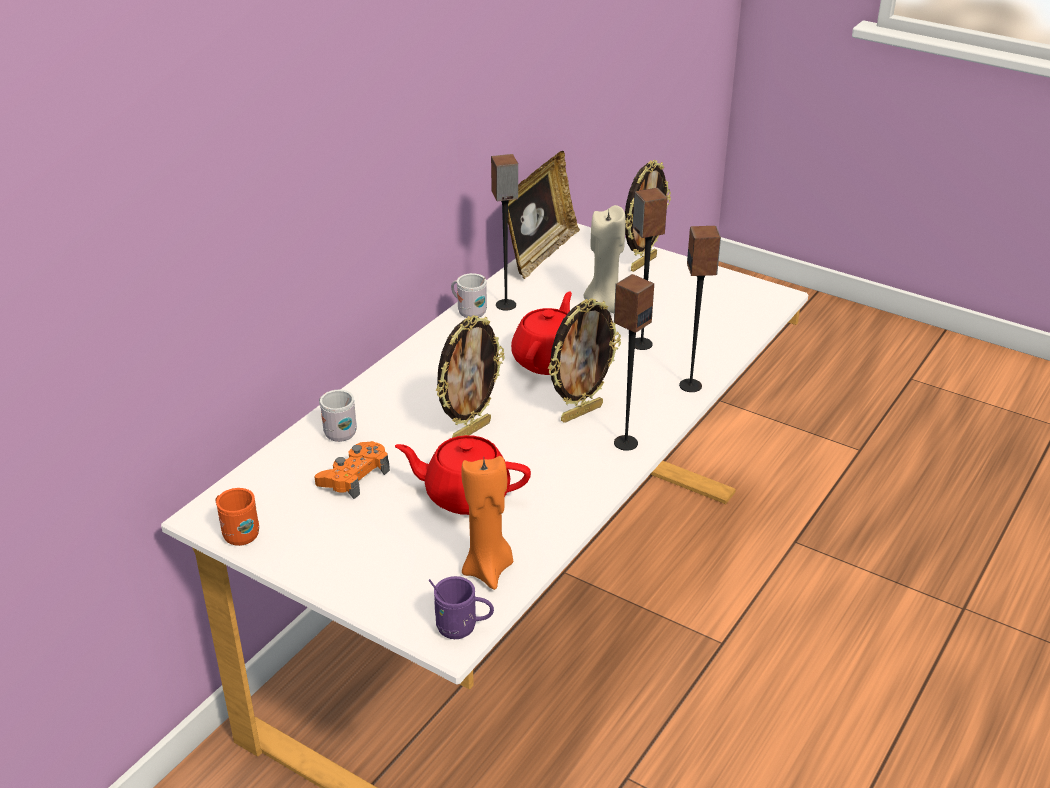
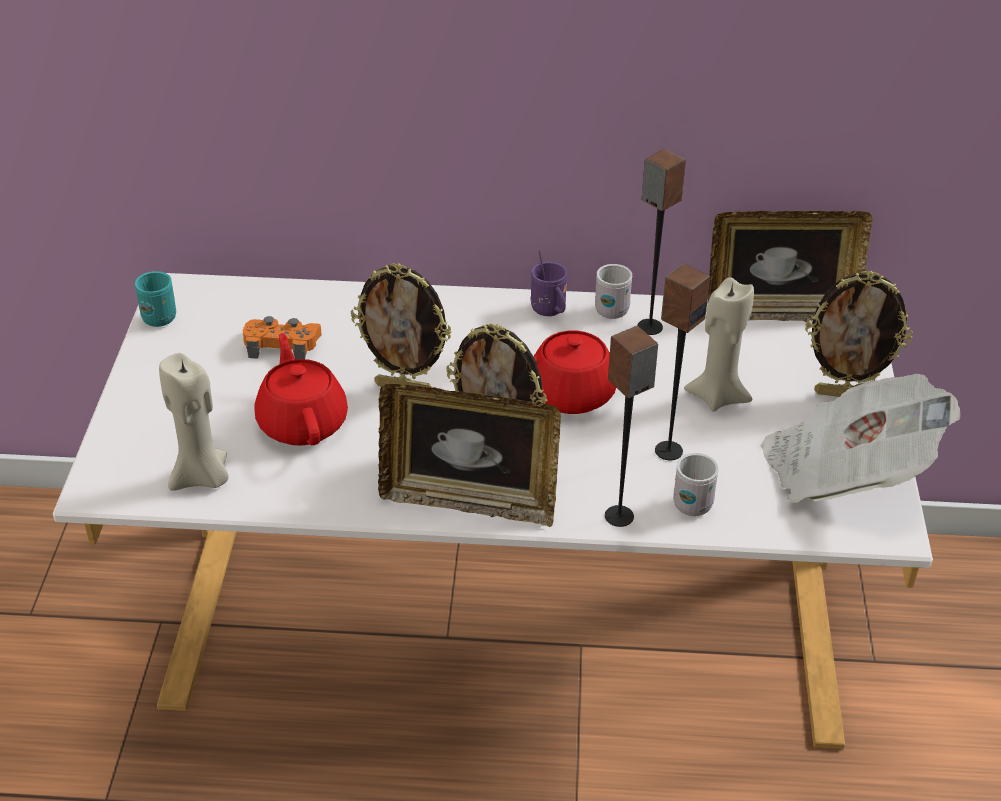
camera: 60 degrees right, 5 degrees up
orange mug [216,488,259,546] -> turquoise mug [135,271,176,327]
white mug [319,390,357,442] -> white mug moved to [673,453,719,516]
purple mug [429,576,494,639] -> purple mug moved to [531,251,567,316]
orange candle [461,456,513,590] -> beige candle [159,353,229,491]
speaker [614,274,654,451] -> picture frame [378,384,561,527]
none -> newspaper [761,374,961,503]

